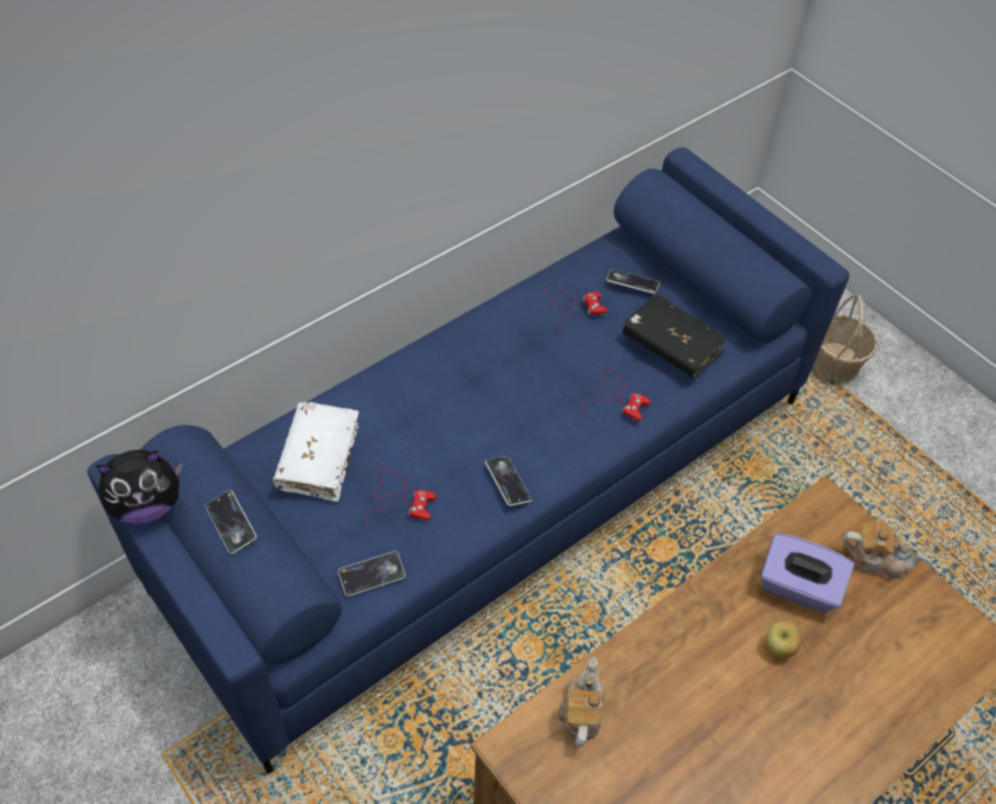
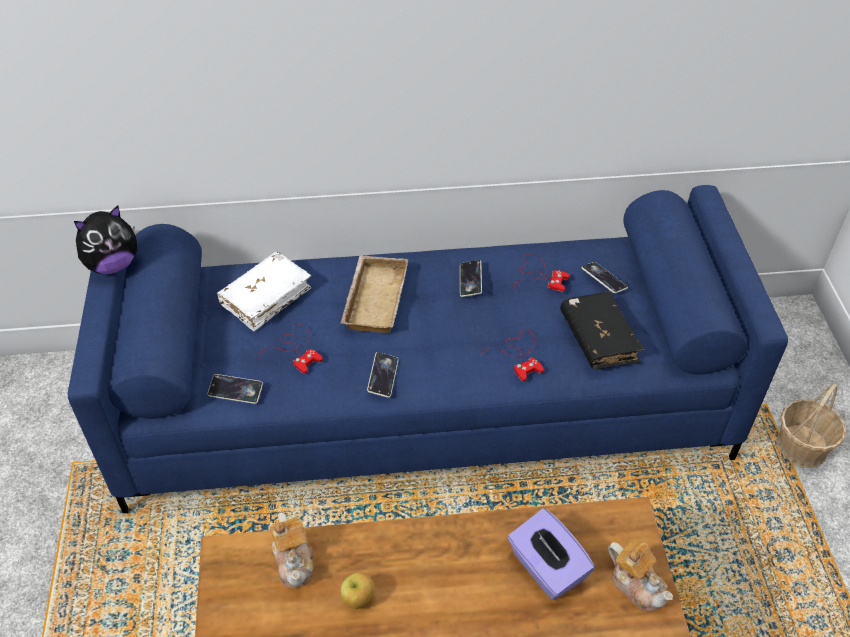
camera: 35 degrees right, 5 degrees down
plush toy [96,450,182,524] -> plush toy turned 45 degrees counterclockwise [74,205,137,274]
phone [205,490,257,554] -> phone moved to [460,260,482,297]
teapot [558,657,605,747] -> teapot turned 120 degrees clockwise [270,513,314,588]
apple [766,621,802,658] -> apple moved to [341,573,375,609]
none -> beige tray [341,255,408,333]

